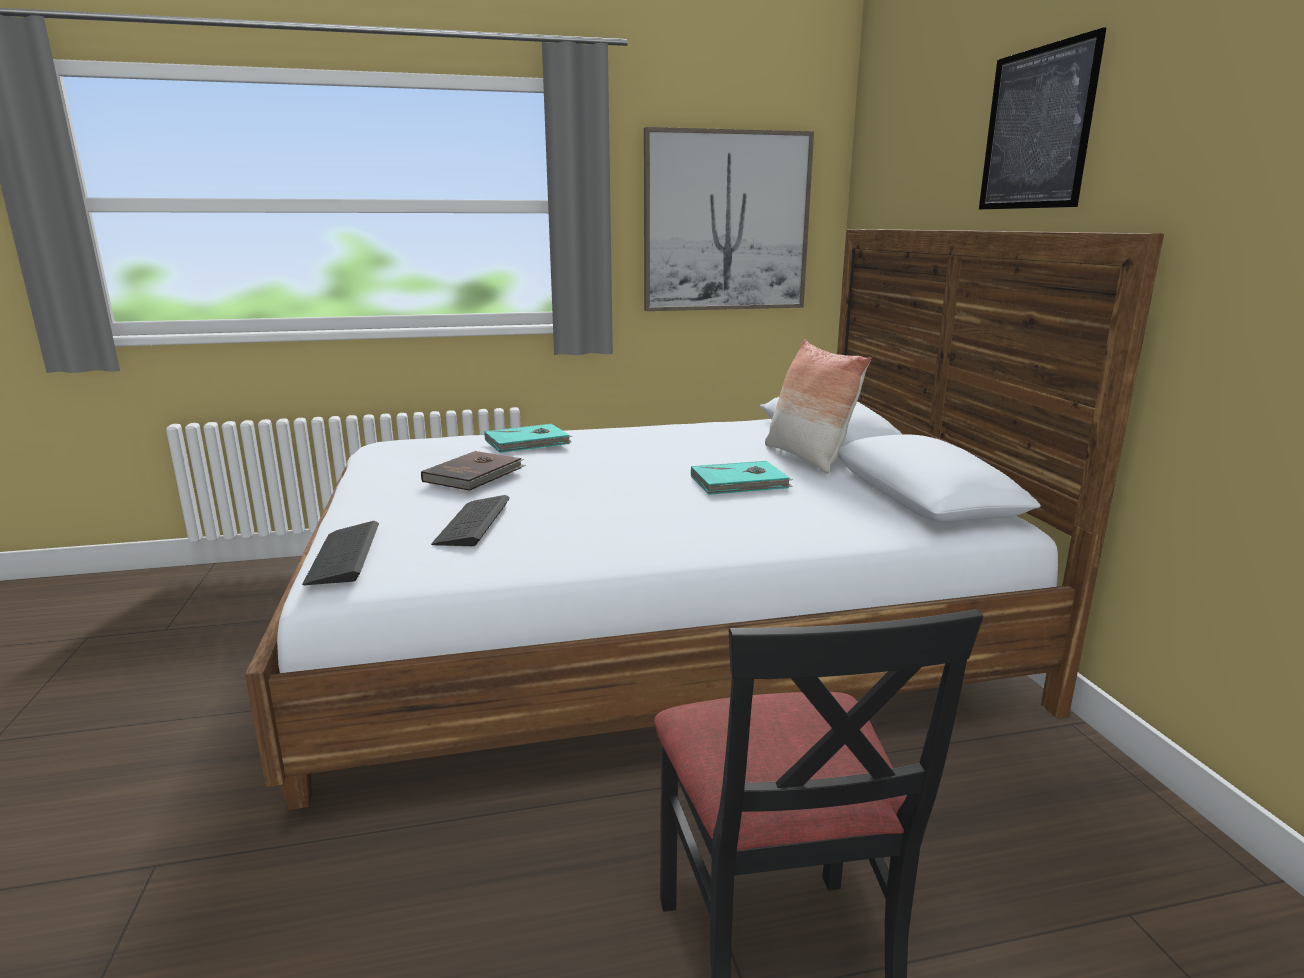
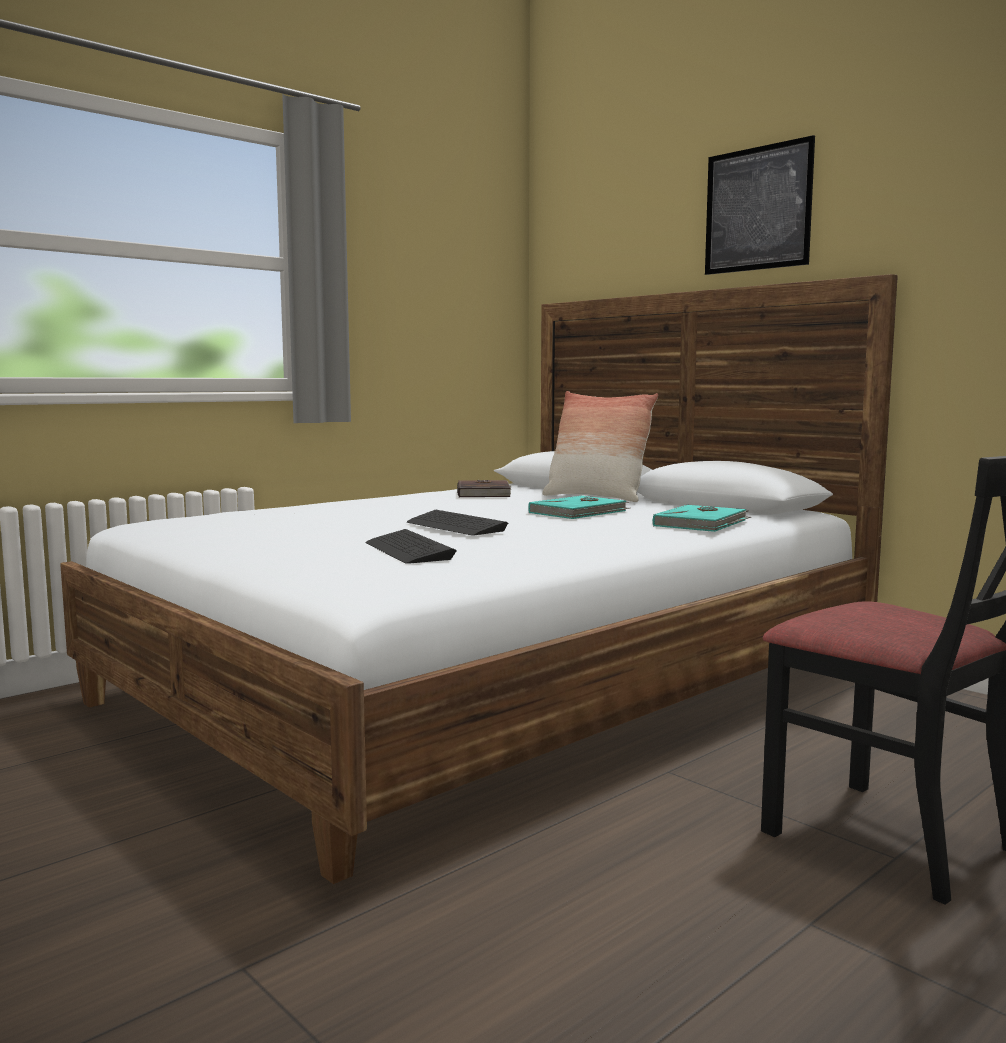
camera: 30 degrees left, 10 degrees down
keyboard [302,521,379,585] -> keyboard moved to [407,510,508,535]
brown book [421,451,526,491] -> brown book moved to [457,480,511,497]
turquoise book [485,424,572,453] -> turquoise book moved to [653,505,751,532]
picture [644,127,814,311] -> none

